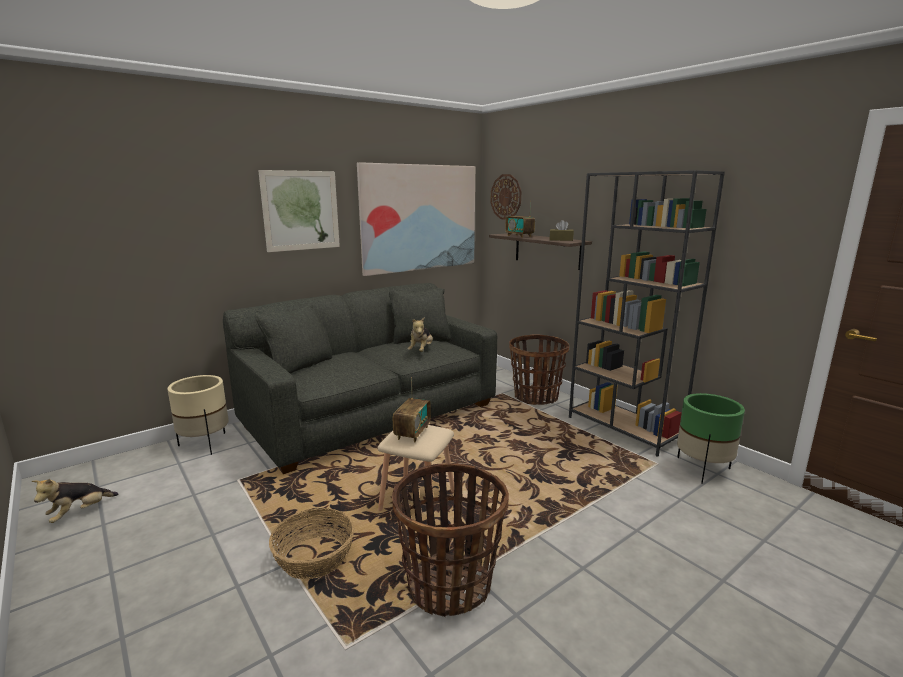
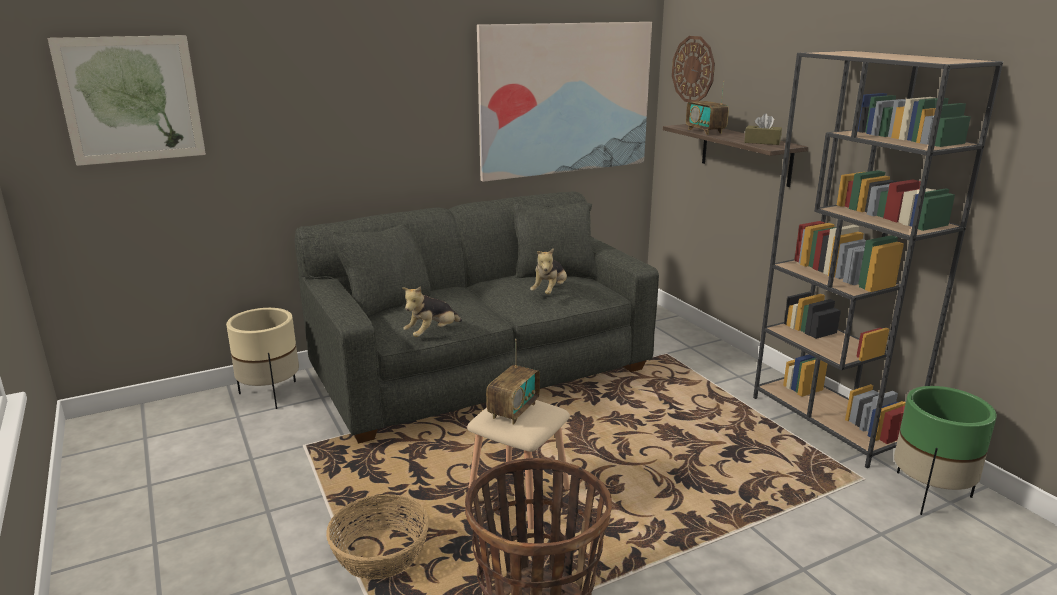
camera: 10 degrees right, 5 degrees up
plush toy [32,478,118,523] -> plush toy moved to [402,286,462,337]
picture [258,170,340,252] -> picture moved to [48,35,206,166]
basket [509,334,569,405] -> none

